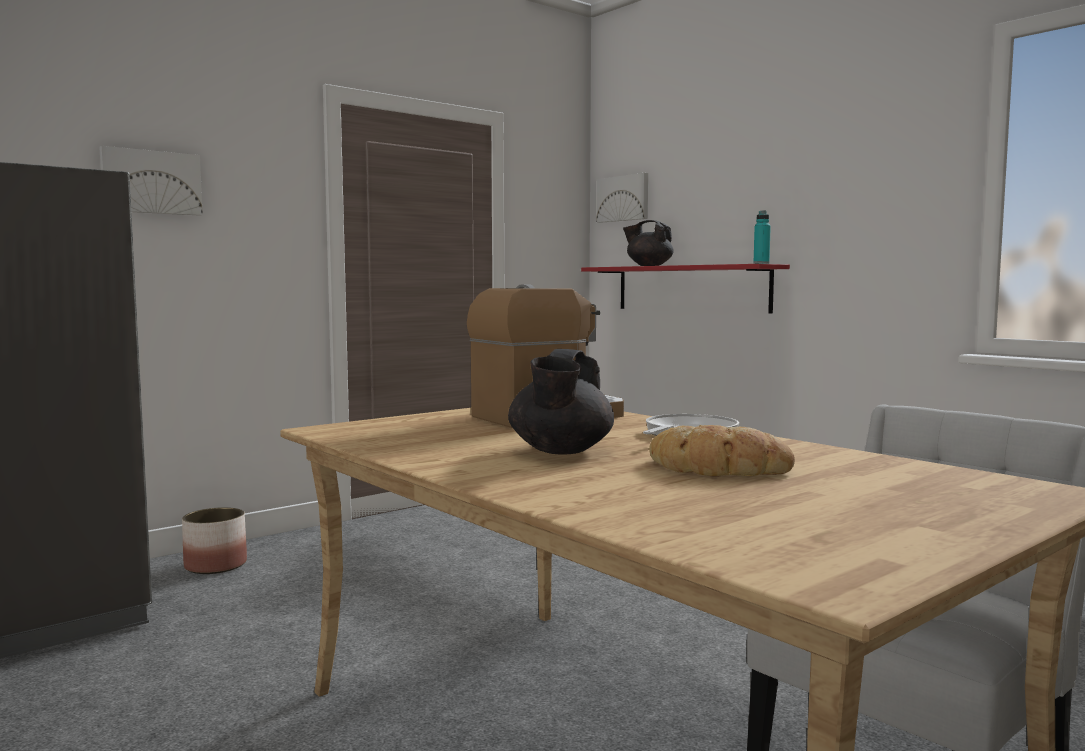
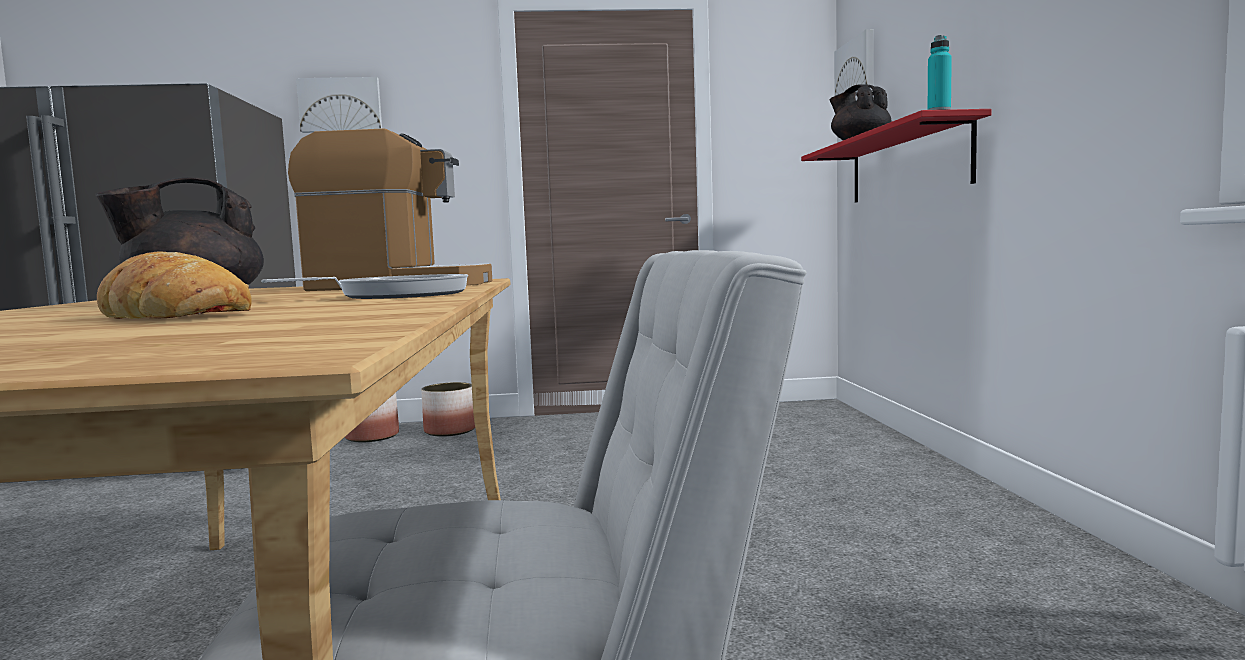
camera: 35 degrees right, 0 degrees up
none -> planter [421,382,475,437]

